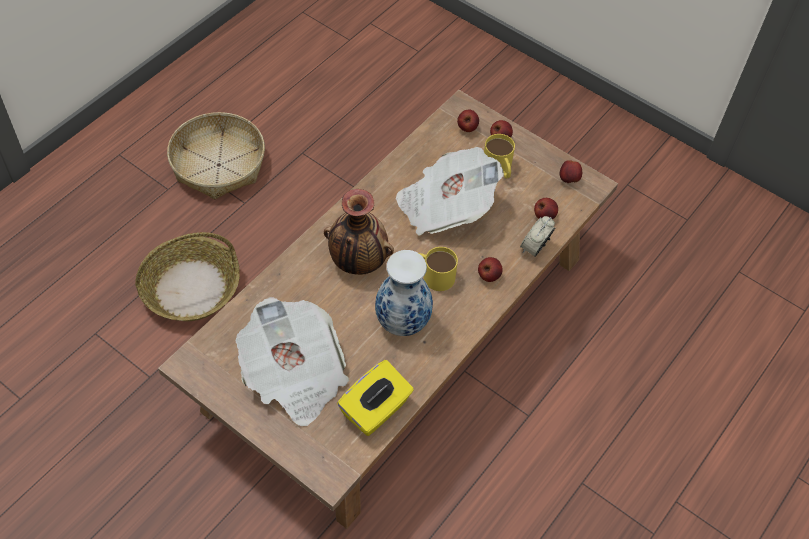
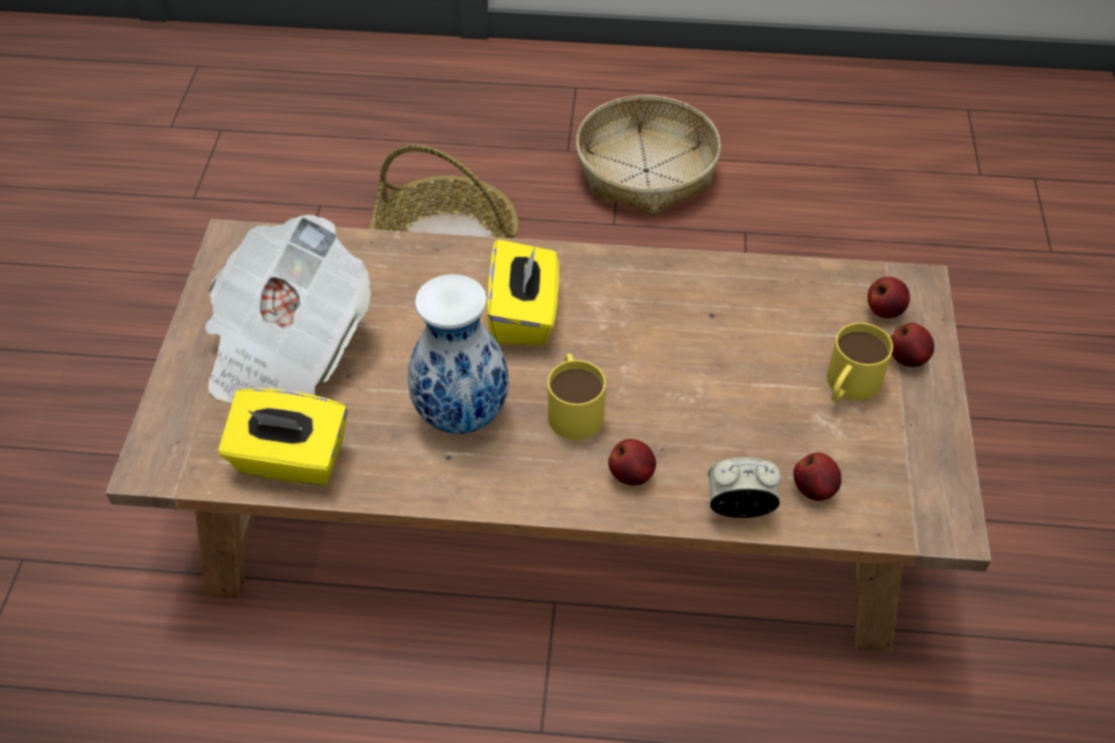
camera: 60 degrees right, 5 degrees down
vase [324,189,394,275] -> yellow tissue box [486,239,559,345]
newspaper [396,147,504,236] -> none
apple [560,160,582,183] -> none

